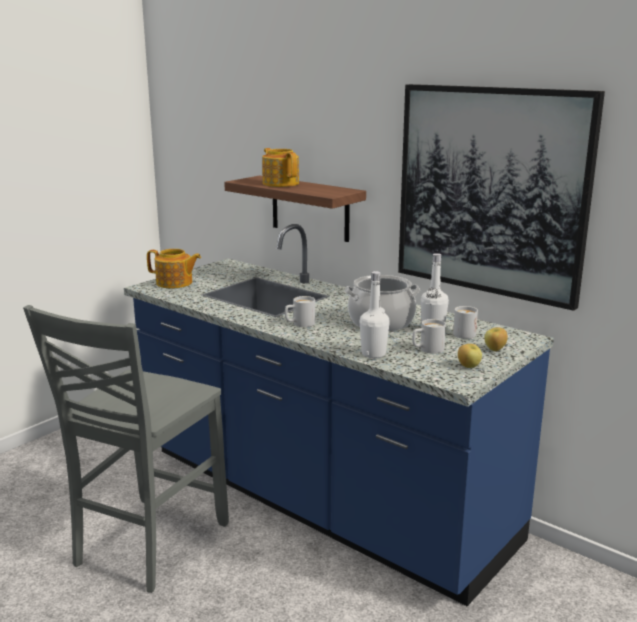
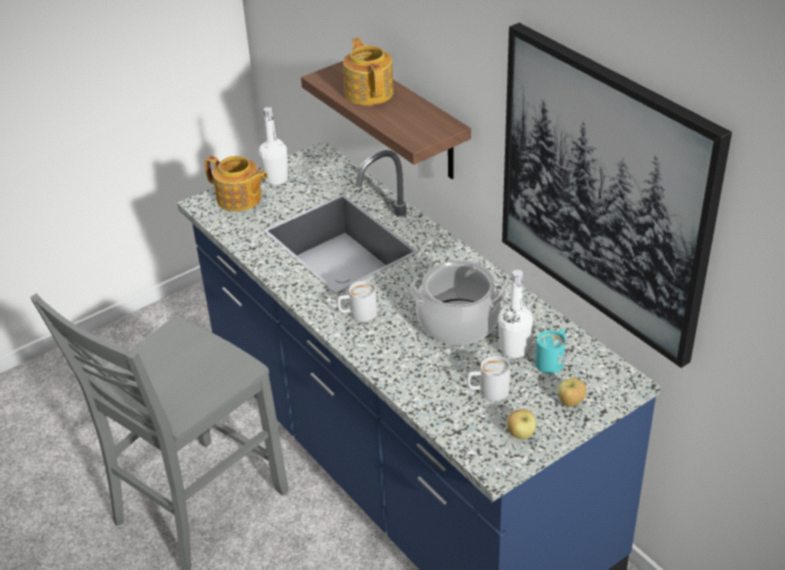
camera: 15 degrees right, 20 degrees up
white bottle [360,271,390,358] -> white bottle moved to [259,107,288,185]
white mug [453,306,478,339] -> turquoise mug [535,329,566,374]

